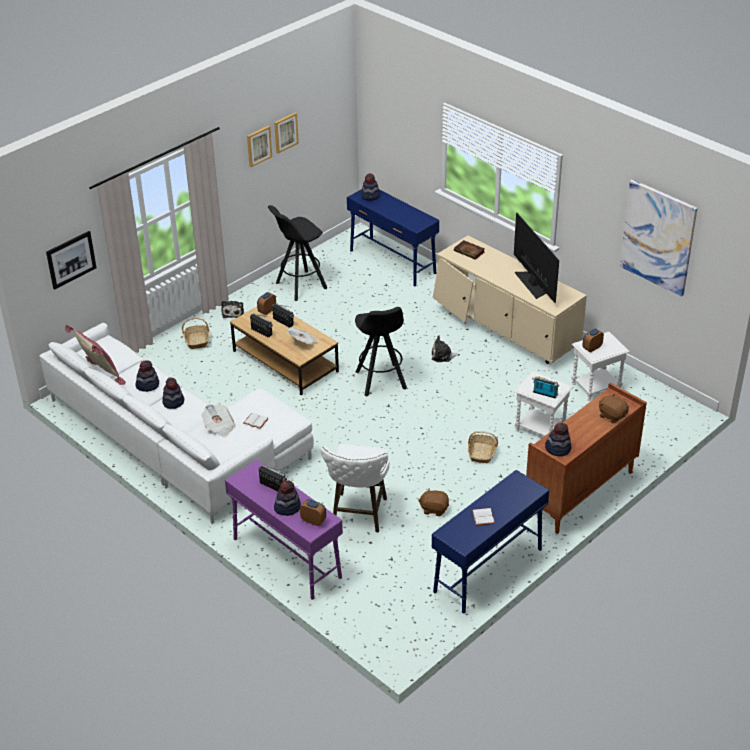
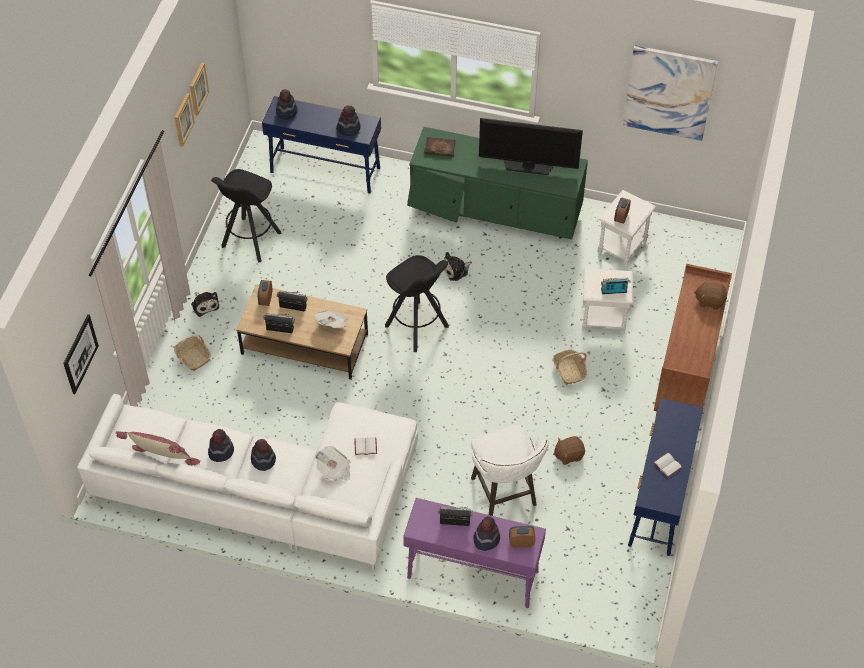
camera: 30 degrees left, 15 degrees up
beige tv stand [433,235,587,364] -> green tv stand [407,127,588,239]
television [514,213,559,303] -> television turned 150 degrees clockwise [479,118,583,175]
hat [545,422,571,456] -> hat moved to [336,106,361,136]

